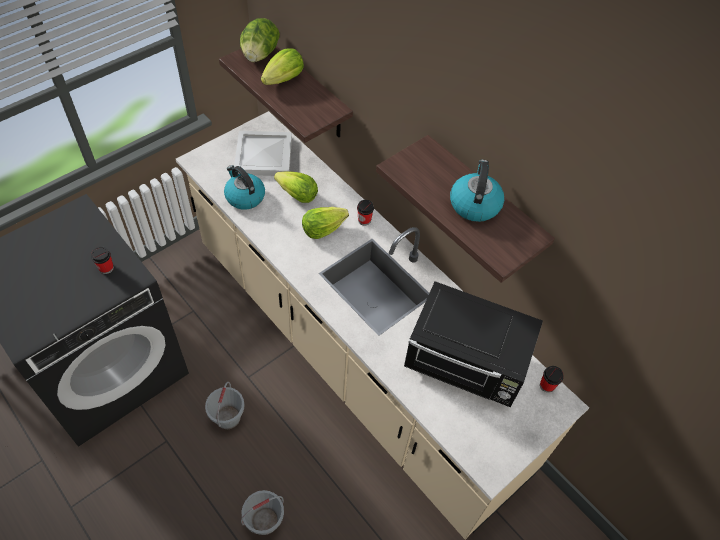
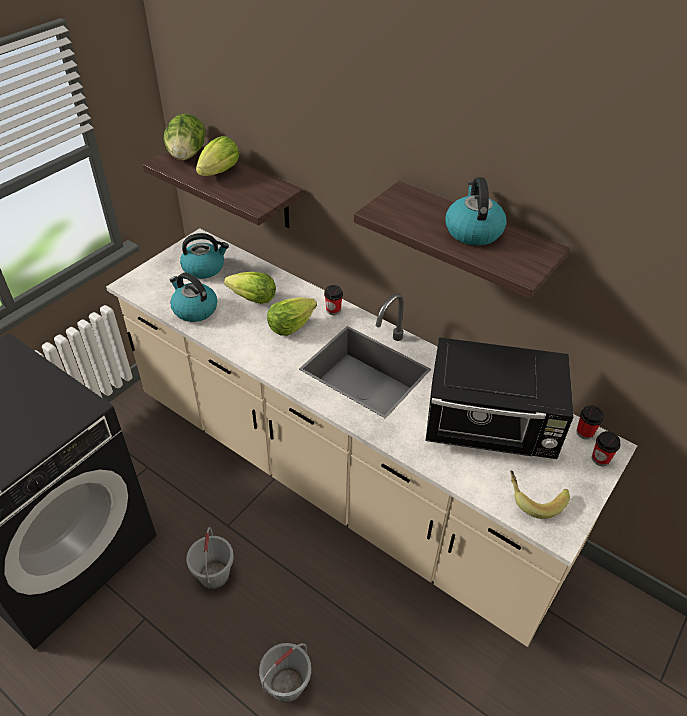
camera: 10 degrees left, 10 degrees down
cup [91,246,114,274] -> cup moved to [592,431,620,466]
white tray [234,131,292,176] -> kettle [180,233,229,279]
none -> banana [510,471,570,519]

